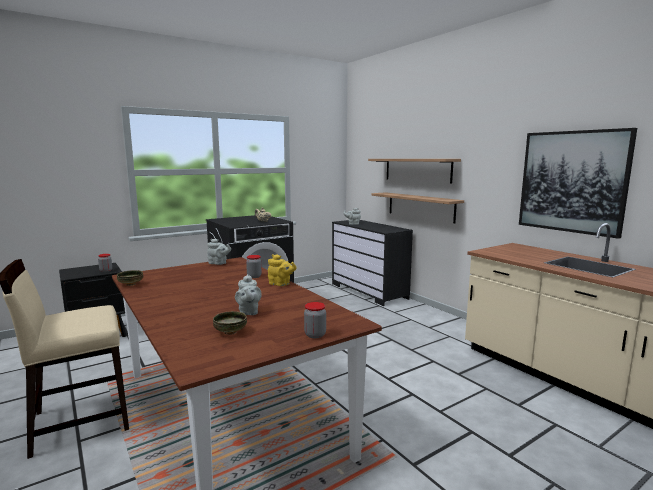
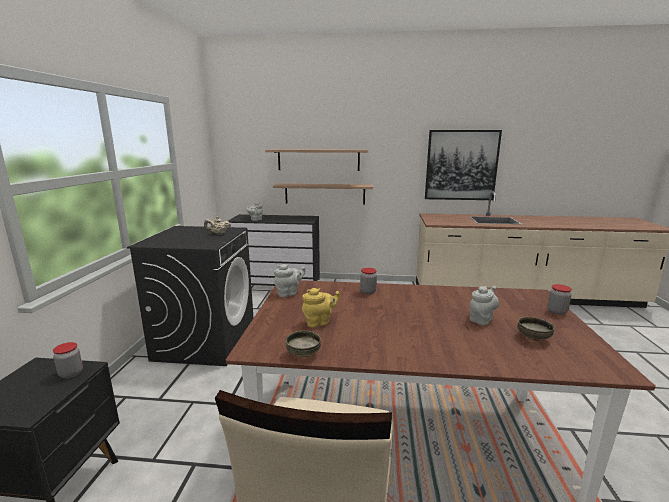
camera: 50 degrees left, 5 degrees up
grey teapot [235,274,262,315] -> grey teapot turned 75 degrees counterclockwise [469,286,499,325]
yellow teapot [268,254,297,286] -> yellow teapot moved to [302,288,340,327]

